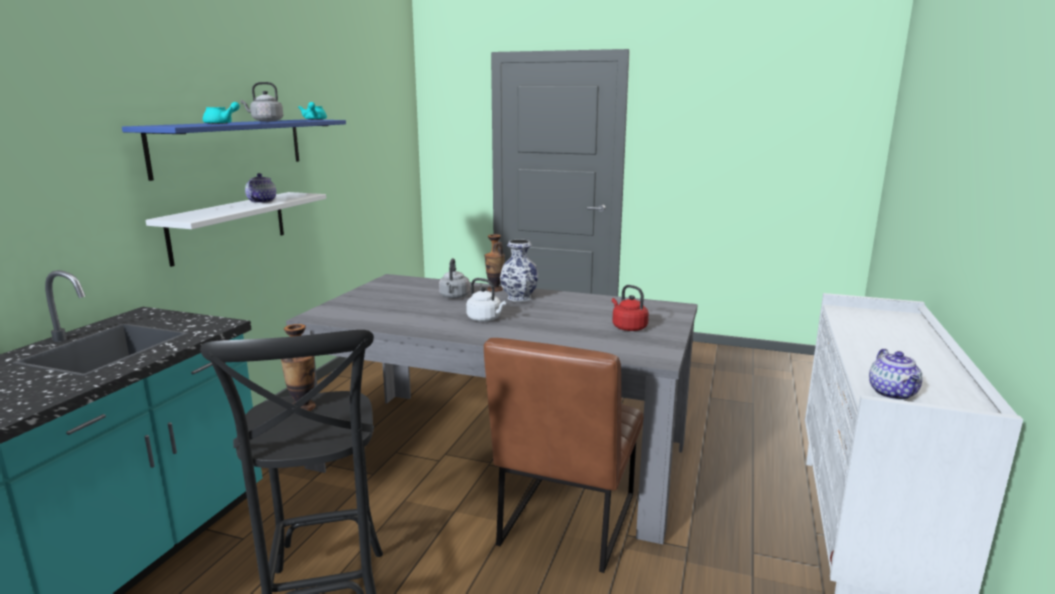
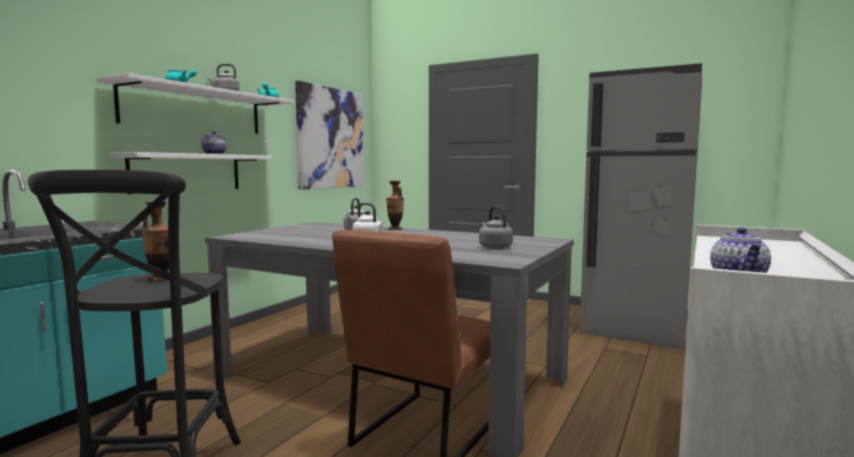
camera: 10 degrees right, 10 degrees down
blue shelf [122,119,346,181] -> white shelf [96,73,294,134]
vase [500,239,539,302] -> none
red kettle [612,285,649,331] -> grey kettle [479,206,513,249]
none -> picture [295,81,364,190]
none -> grey fridge [580,63,702,349]

